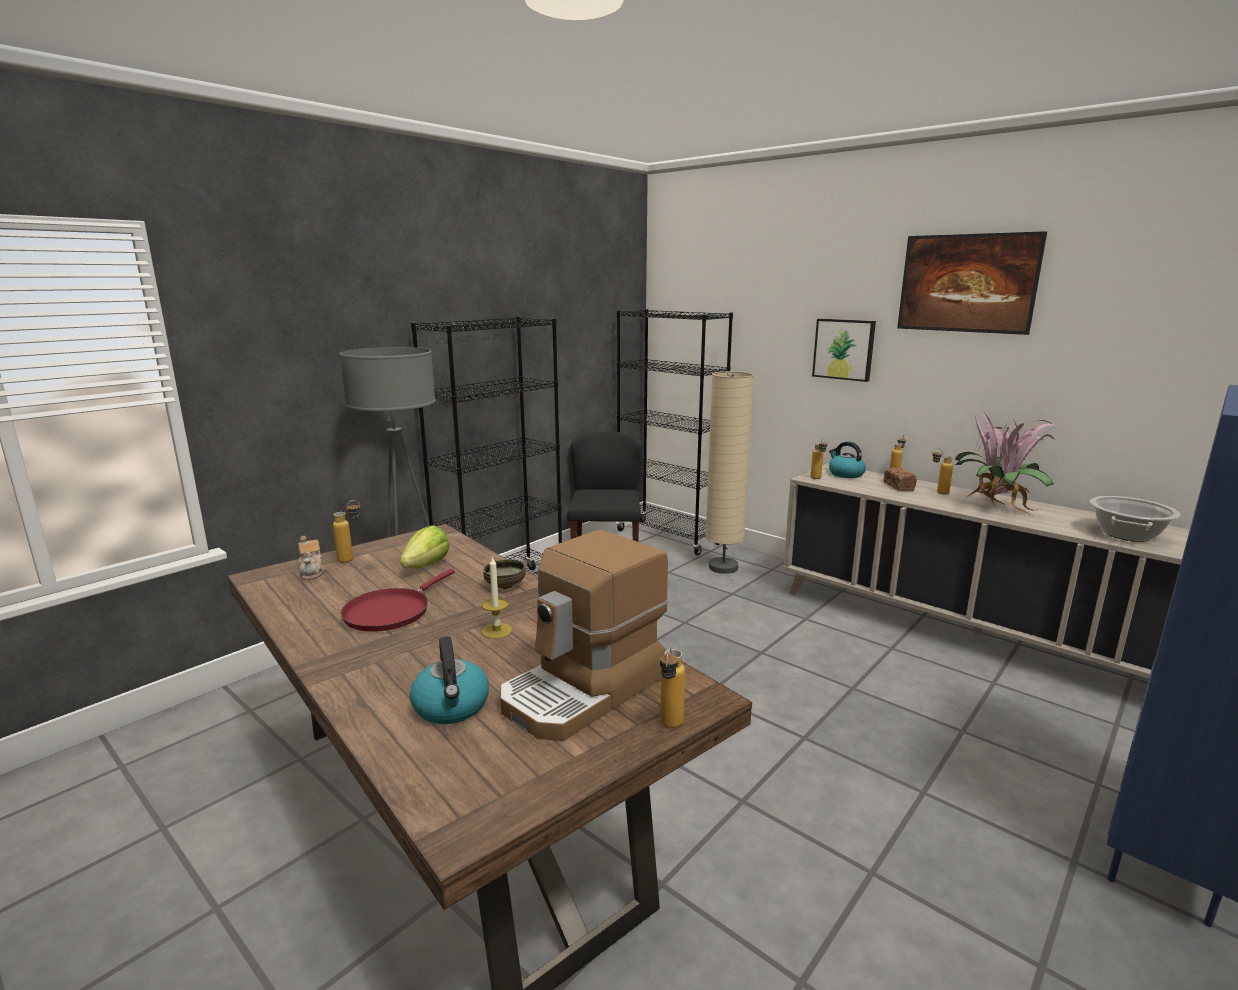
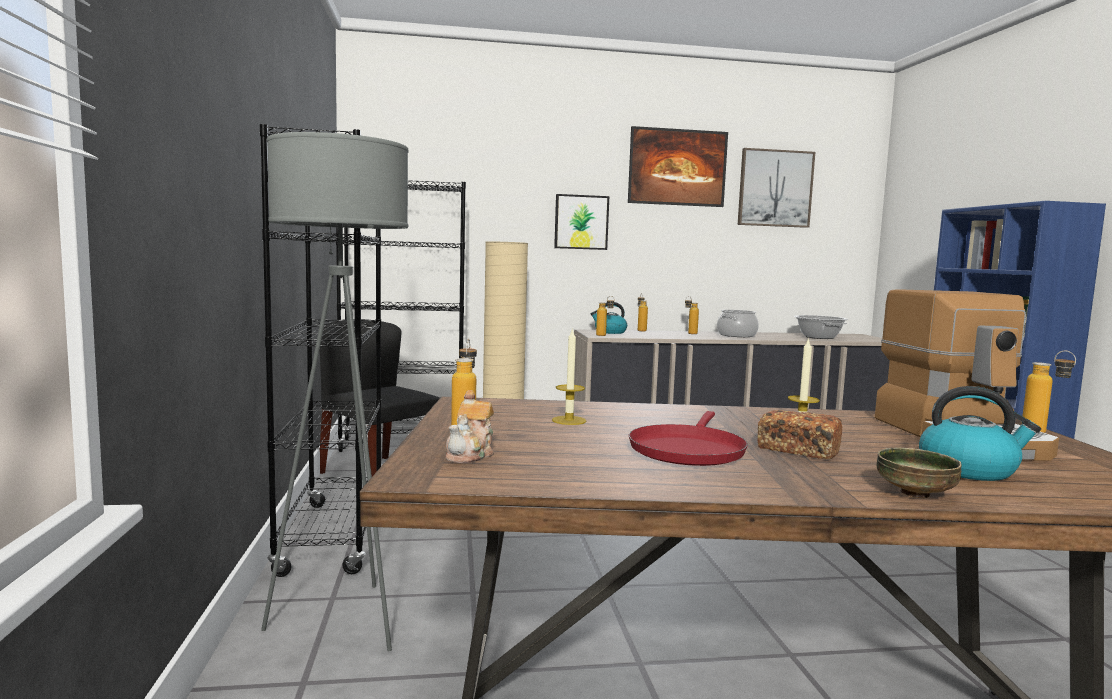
camera: 50 degrees left, 10 degrees down
teapot [298,536,326,580] -> teapot turned 90 degrees clockwise [445,390,494,463]
red frying pan [341,569,455,632] -> red frying pan turned 45 degrees clockwise [629,411,748,466]
lettuce [400,525,450,569] -> candle [552,328,586,425]
bowl [483,559,526,589] -> bowl moved to [876,448,962,498]
bread [884,467,917,491] -> bread moved to [757,410,842,459]
potted plant [955,410,1058,516] -> cooking pot [717,310,759,337]
none -> picture [738,148,815,228]

